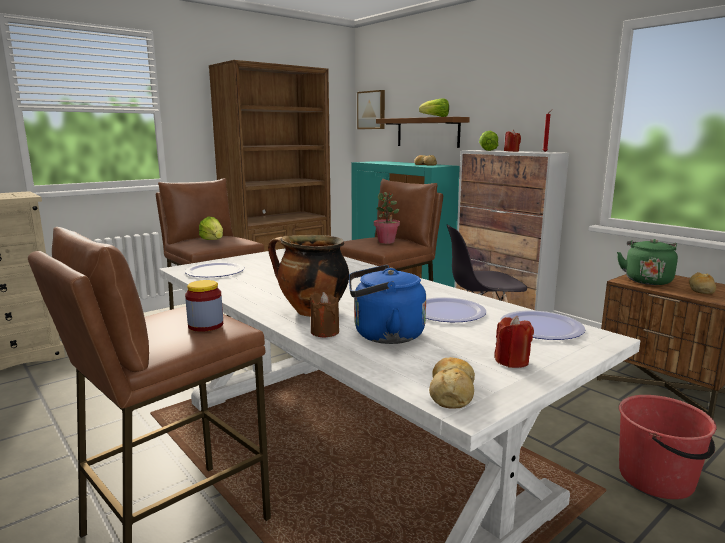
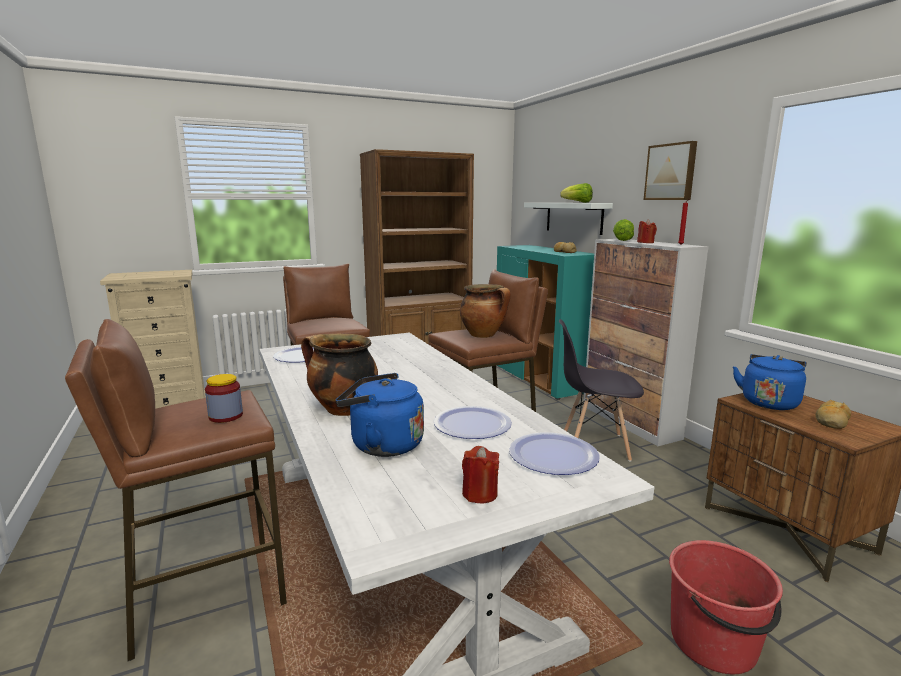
camera: 15 degrees right, 0 degrees up
lettuce [199,217,223,240] -> none
brown candle [310,292,339,338] -> none
picture [357,90,385,129] -> picture moved to [644,141,697,200]
potted plant [374,192,400,244] -> cooking pot [460,284,511,338]
brown shelf [376,117,470,148] -> white shelf [524,203,613,235]
bread [429,357,475,409] -> none
green kettle [617,239,678,285] -> blue kettle [733,354,807,410]

